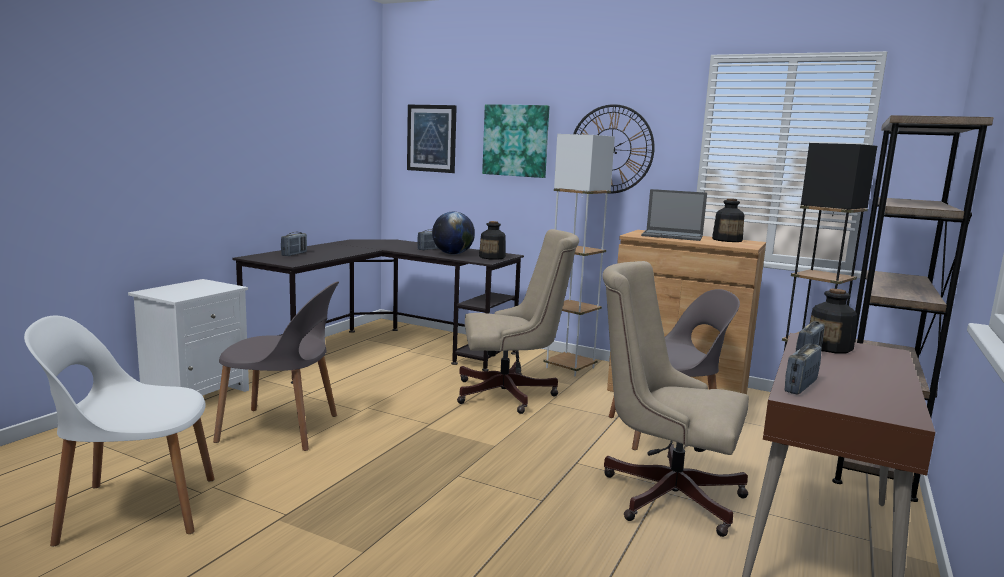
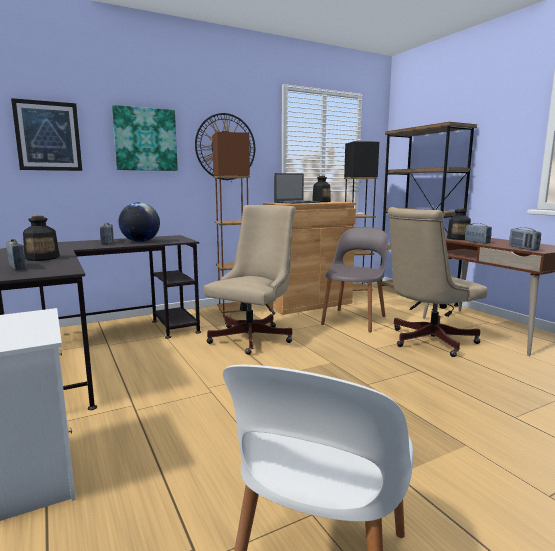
camera: 55 degrees left, 0 degrees up
grey chair [213,282,339,451] -> none
bottle [479,221,506,260] -> bottle moved to [23,216,60,261]
white floor lamp [544,134,615,376] -> brown floor lamp [212,132,250,317]

